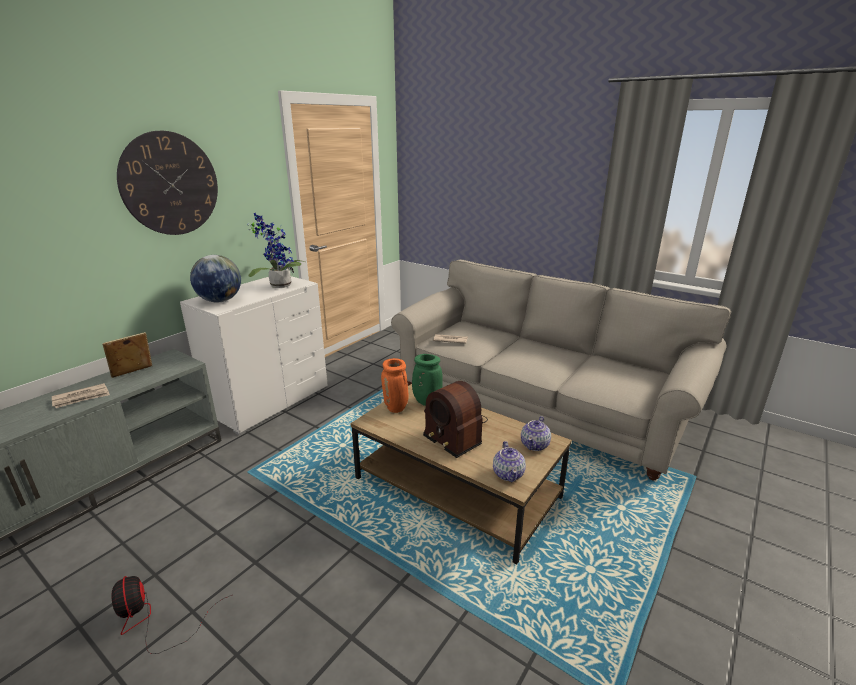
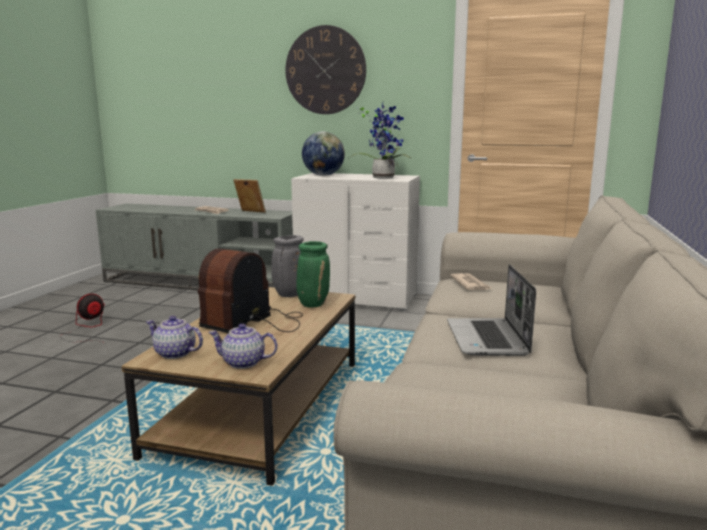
camera: 70 degrees right, 10 degrees down
orange vase [381,358,408,413] -> grey vase [271,235,304,297]
teapot [493,441,526,482] -> teapot turned 45 degrees clockwise [146,316,203,359]
none -> laptop [447,264,536,356]

